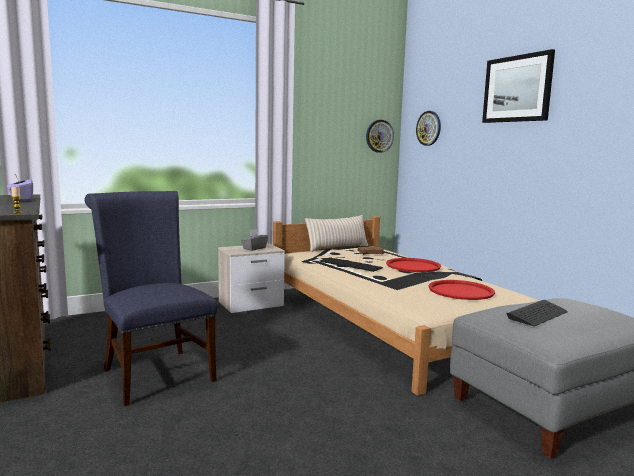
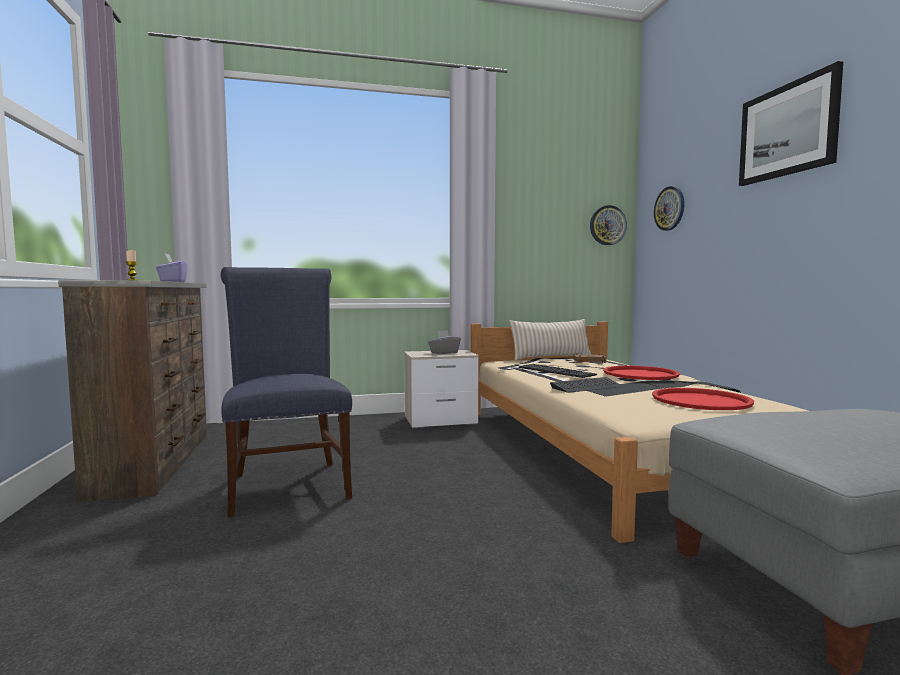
camera: 15 degrees right, 5 degrees down
keyboard [506,300,568,326] -> keyboard moved to [550,377,622,393]

